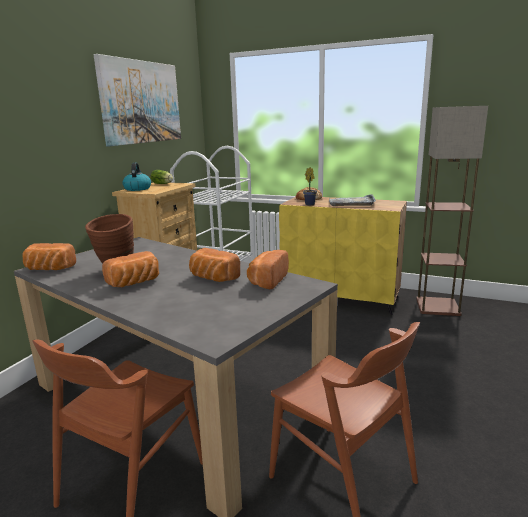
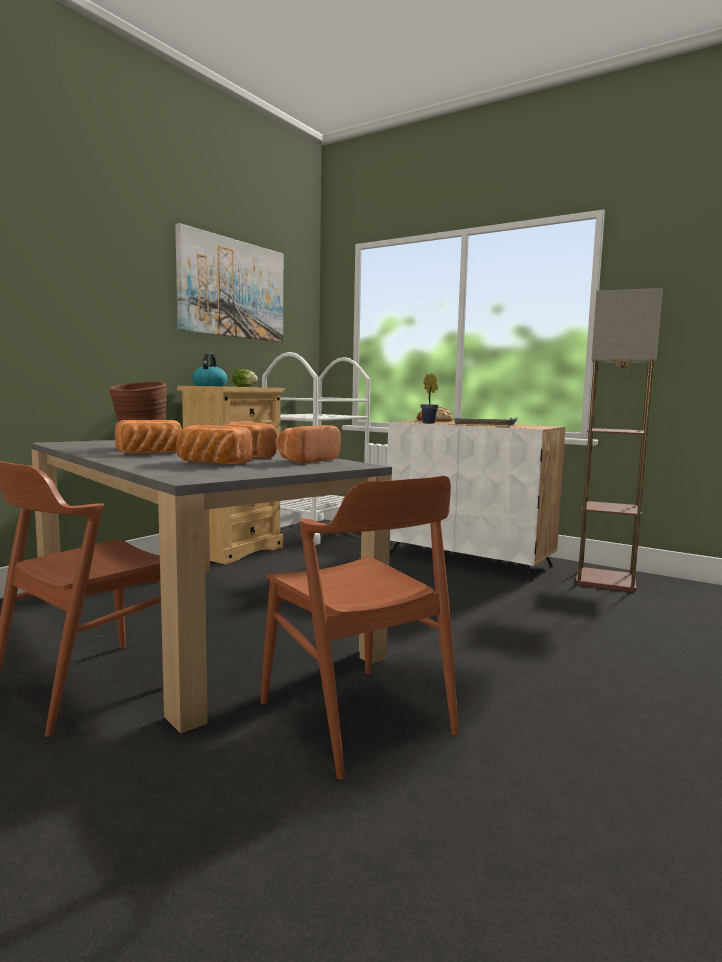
camera: 10 degrees right, 10 degrees down
bread [22,243,76,270] -> bread moved to [176,425,253,464]
yellow cabinet [279,197,407,315] -> white cabinet [388,420,565,582]

